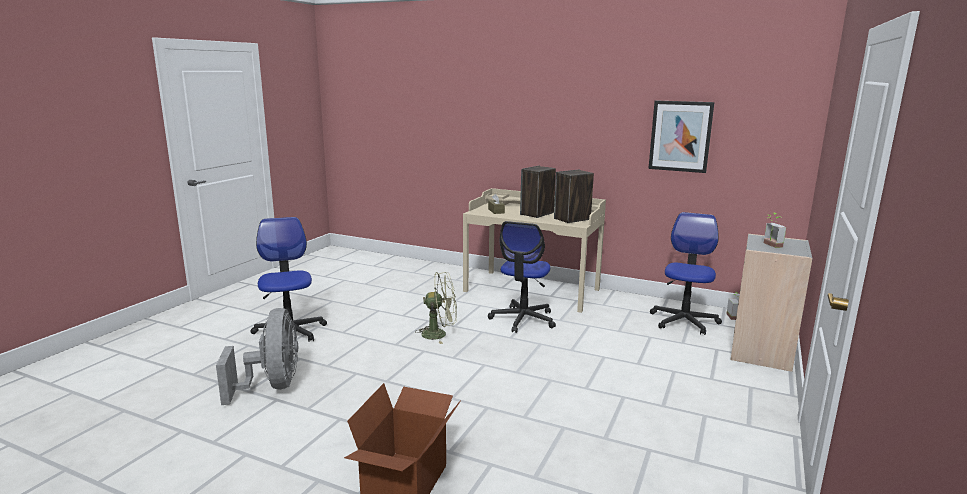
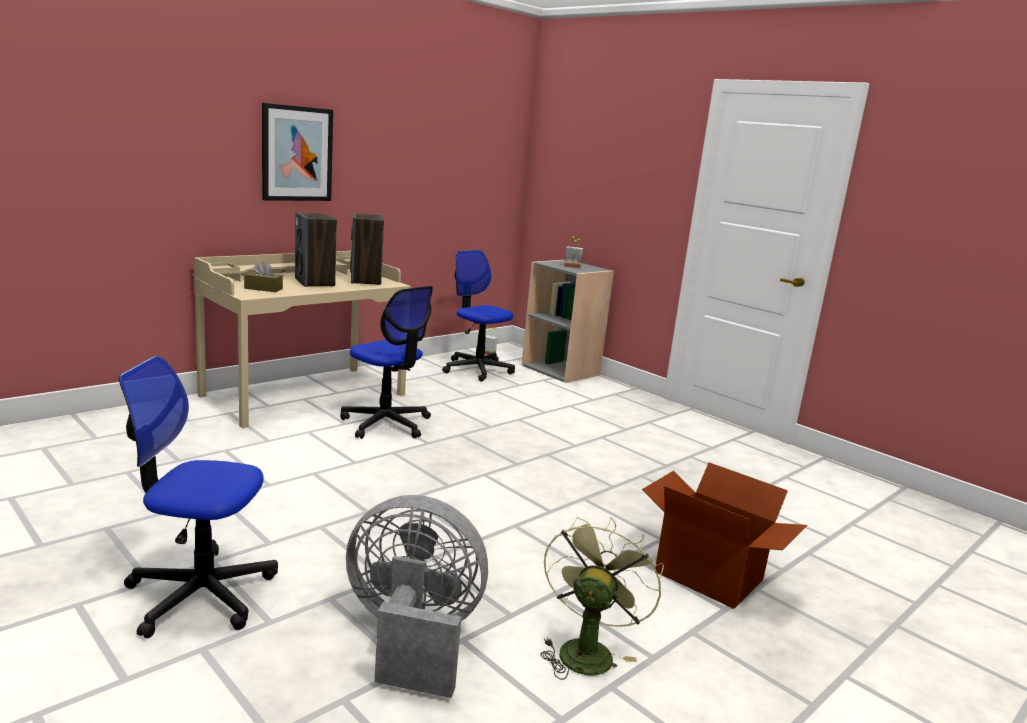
camera: 70 degrees left, 0 degrees up
green fan [416,272,457,344] -> green fan moved to [540,517,664,680]
picture [648,100,715,173] -> picture moved to [262,103,333,201]

